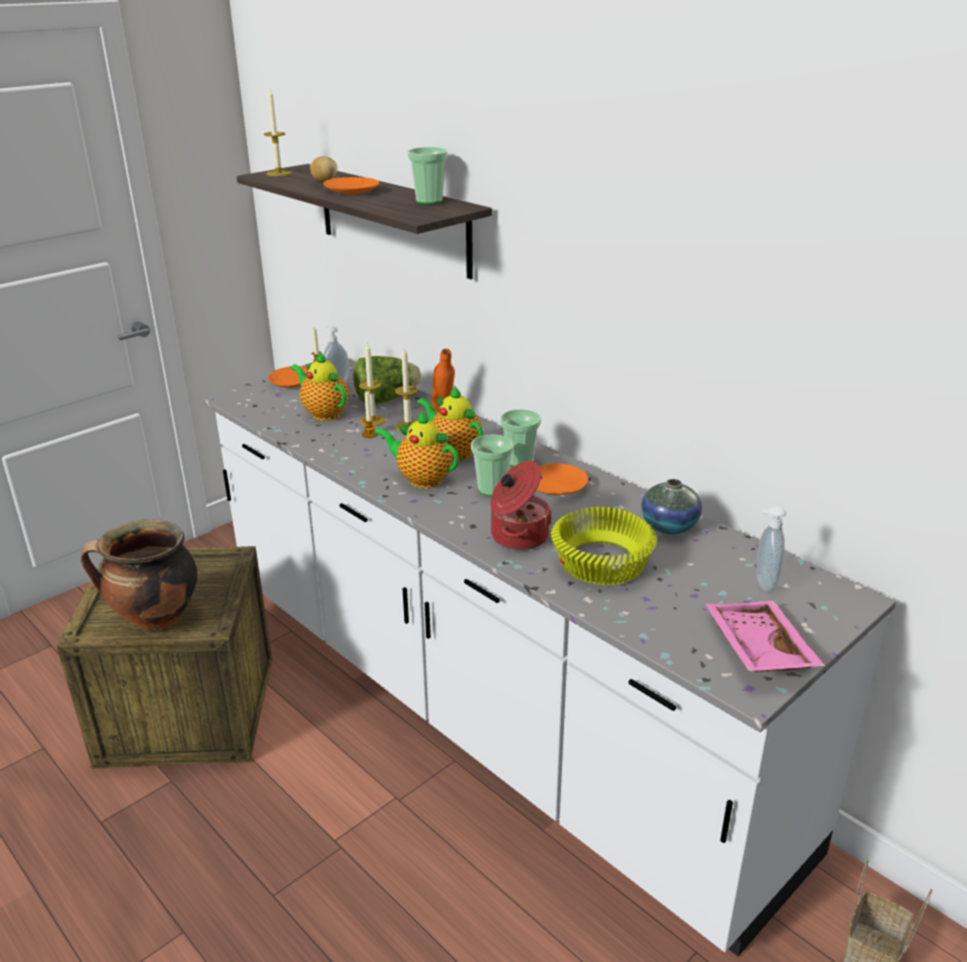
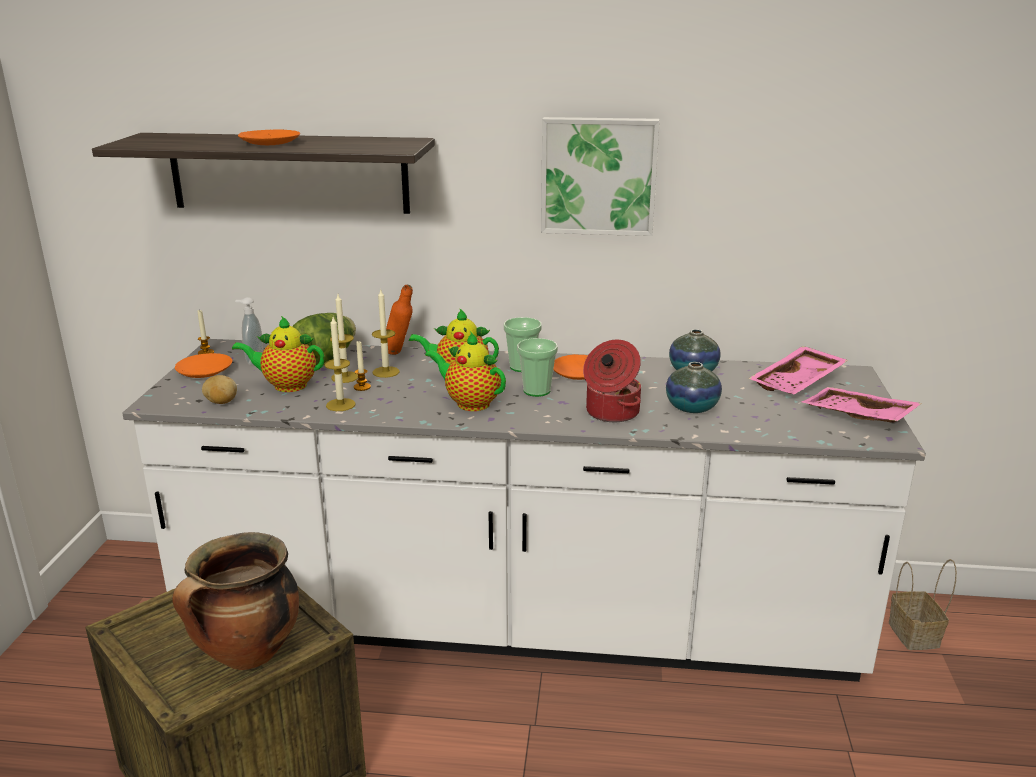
camera: 40 degrees left, 5 degrees down
candle [264,87,291,176] -> candle moved to [324,317,356,411]
potato [310,156,337,182] -> potato moved to [202,375,237,404]
teapot [374,410,459,489] -> teapot turned 45 degrees clockwise [425,331,506,411]
cup [407,147,448,204] -> none
yellow bowl [551,507,657,585] -> vase [666,362,722,413]
soap dispenser [756,506,786,592] -> pink tray [748,346,848,394]
none -> picture [541,117,660,236]

